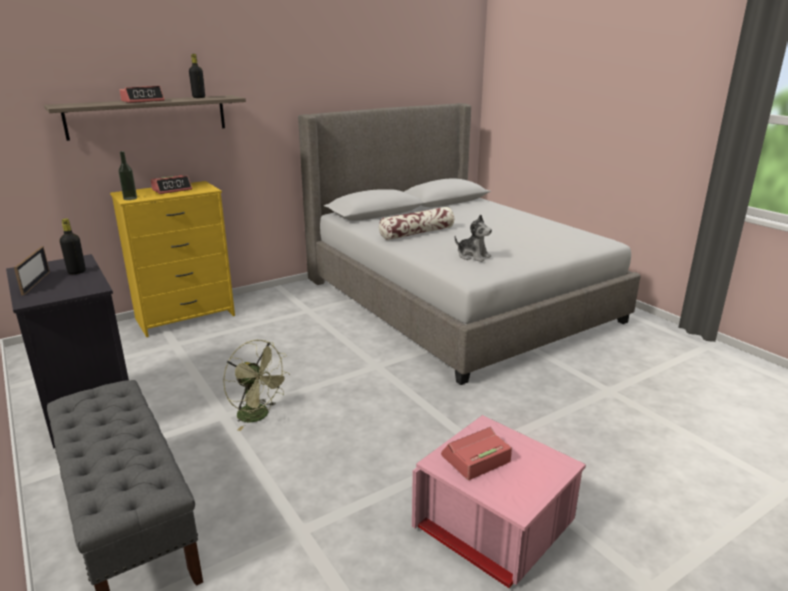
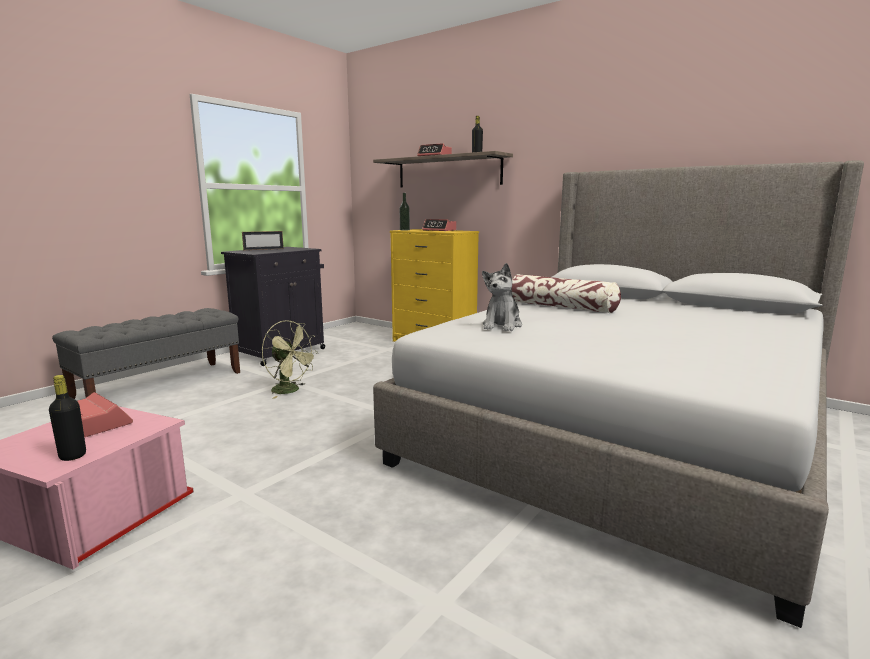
camera: 70 degrees right, 10 degrees down
black bottle [60,219,86,274] -> black bottle moved to [49,375,86,461]
green fan [223,340,290,431] -> green fan turned 75 degrees counterclockwise [262,320,318,399]

